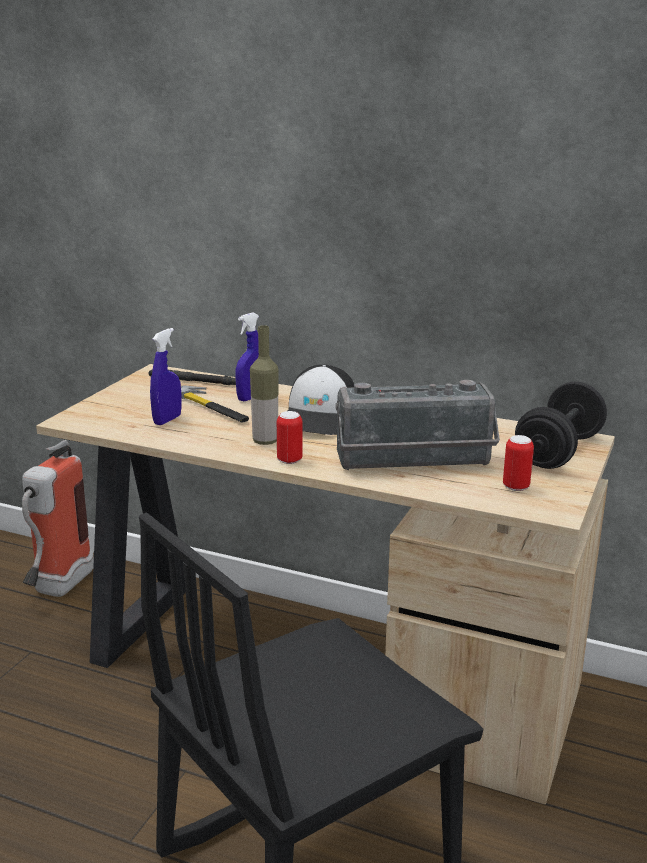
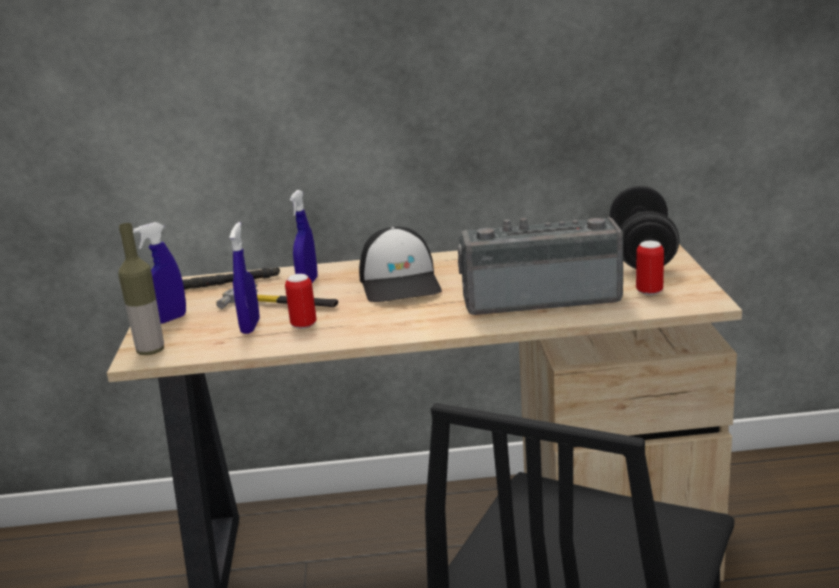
camera: 25 degrees left, 0 degrees up
fire extinguisher [22,440,94,597] -> none
bottle [250,325,279,445] -> bottle moved to [118,223,164,355]
can [277,411,303,464] -> can moved to [285,274,316,329]
radio [336,380,500,470] -> radio turned 150 degrees counterclockwise [458,217,623,315]
none -> blue spray bottle [133,222,186,324]

